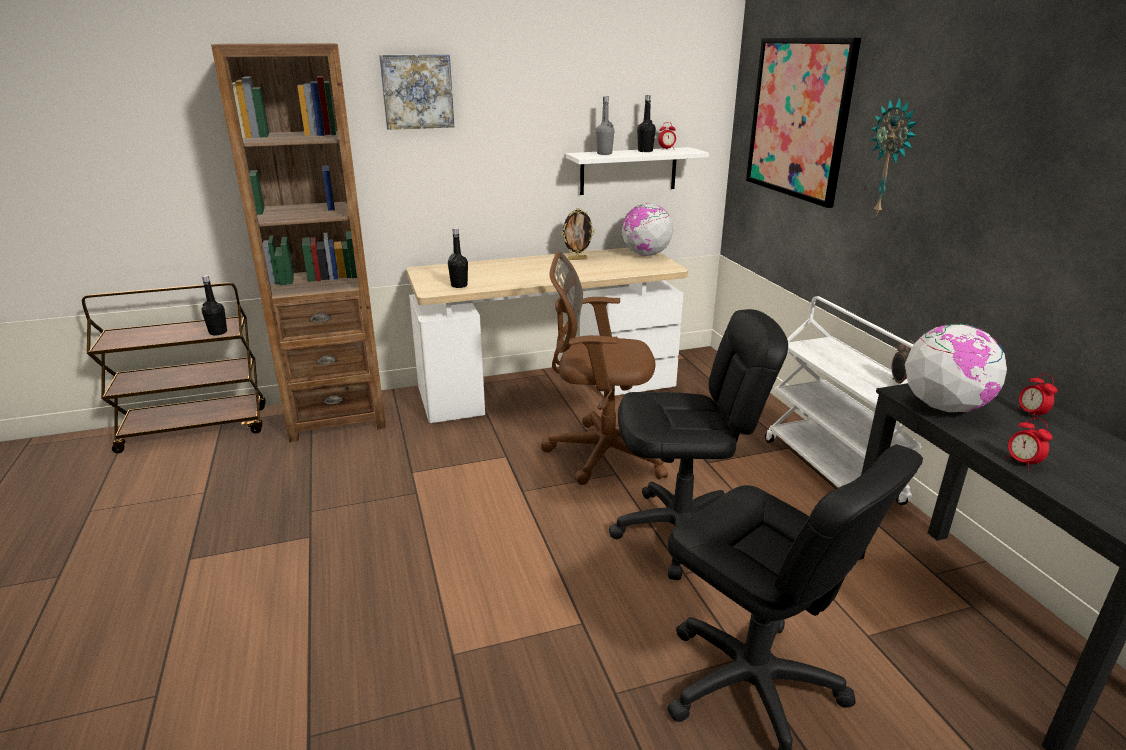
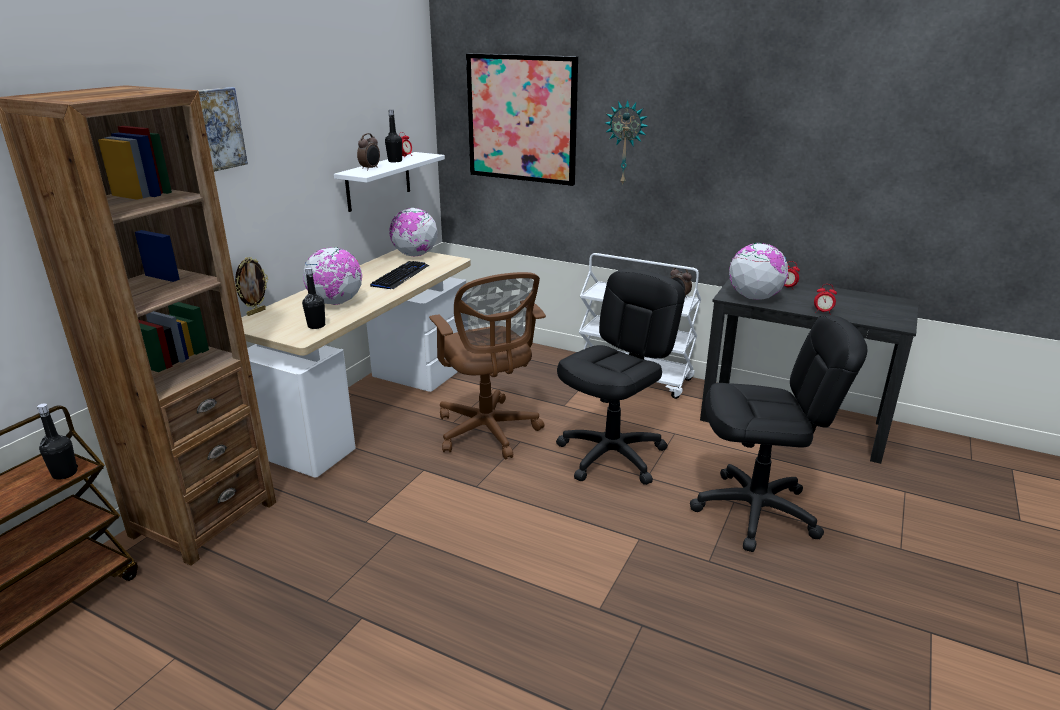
camera: 45 degrees left, 0 degrees up
brown office chair [541,252,668,485] -> brown office chair turned 75 degrees counterclockwise [429,272,546,460]
picture frame [561,208,595,260] -> picture frame moved to [235,257,268,316]
grey bottle [596,96,614,155] -> alarm clock [357,133,380,170]
none -> globe [303,247,362,305]
none -> keyboard [370,261,429,289]

